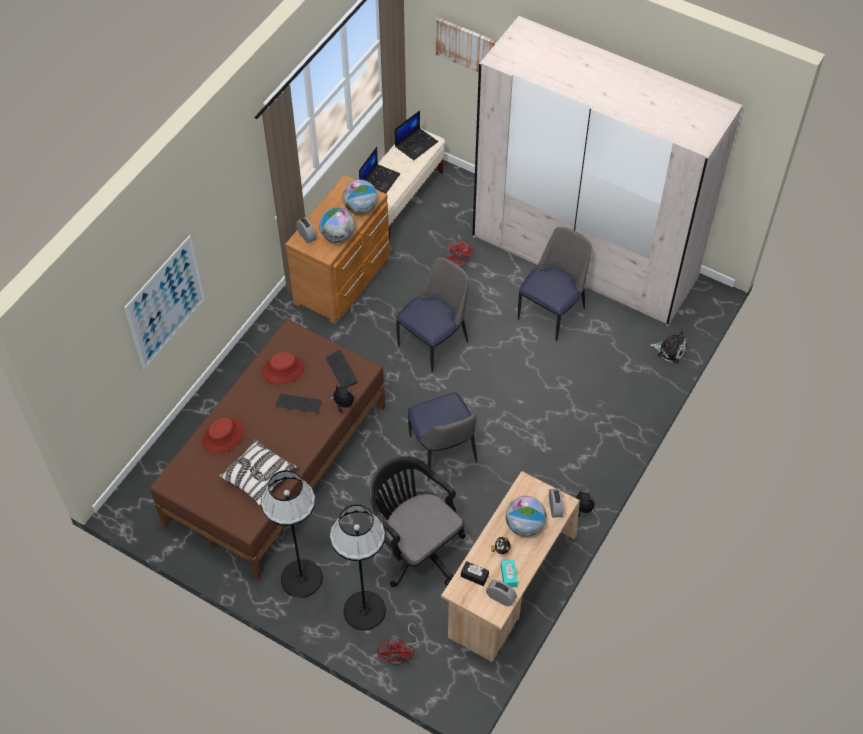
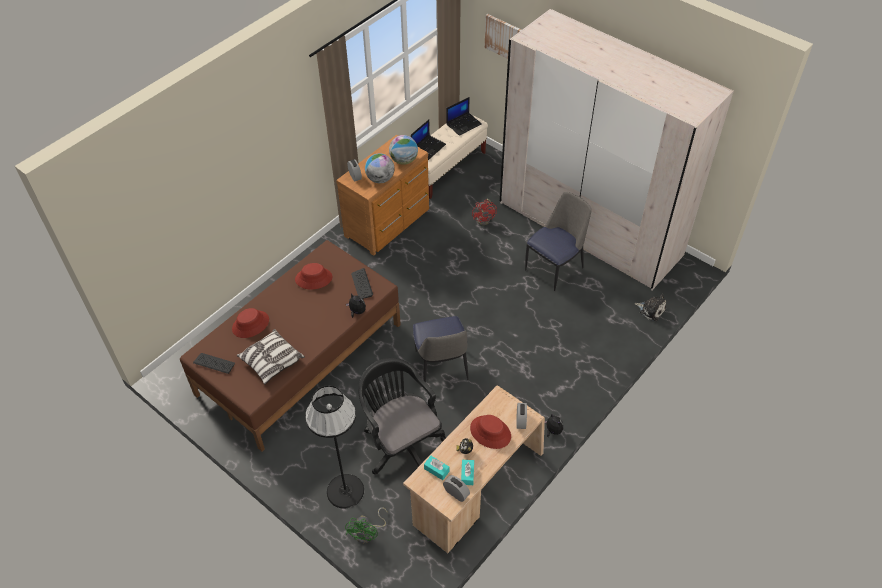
camera: 10 degrees right, 5 degrees down
picture [124,235,205,369] -> none
black floor lamp [261,470,323,598] -> none
keyboard [276,394,322,413] -> keyboard moved to [193,353,235,374]
red fan [377,623,418,665] -> green fan [345,507,387,543]
chair [396,257,469,372] -> none
black tissue box [461,561,489,586] -> turquoise tissue box [424,456,450,480]
globe [506,496,546,537] -> red hat [470,415,511,449]

